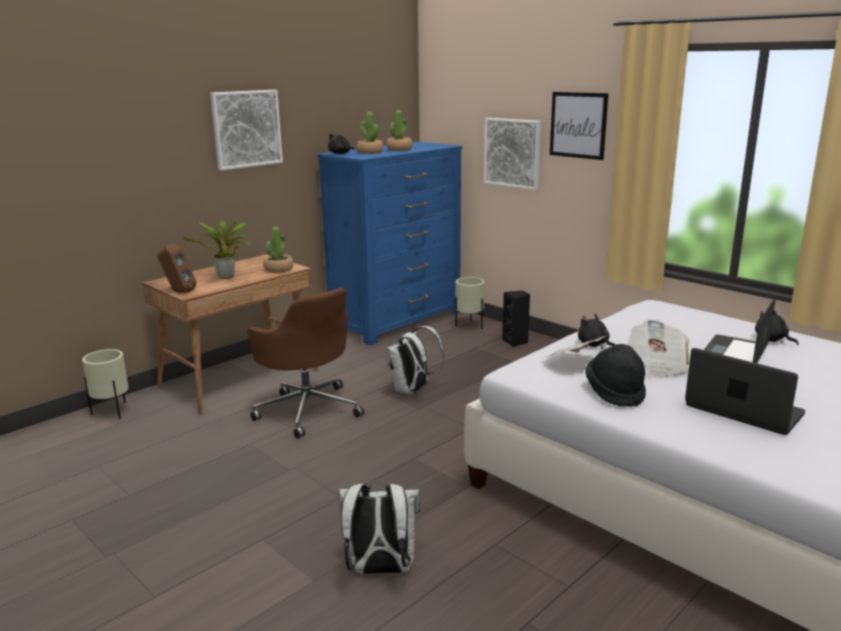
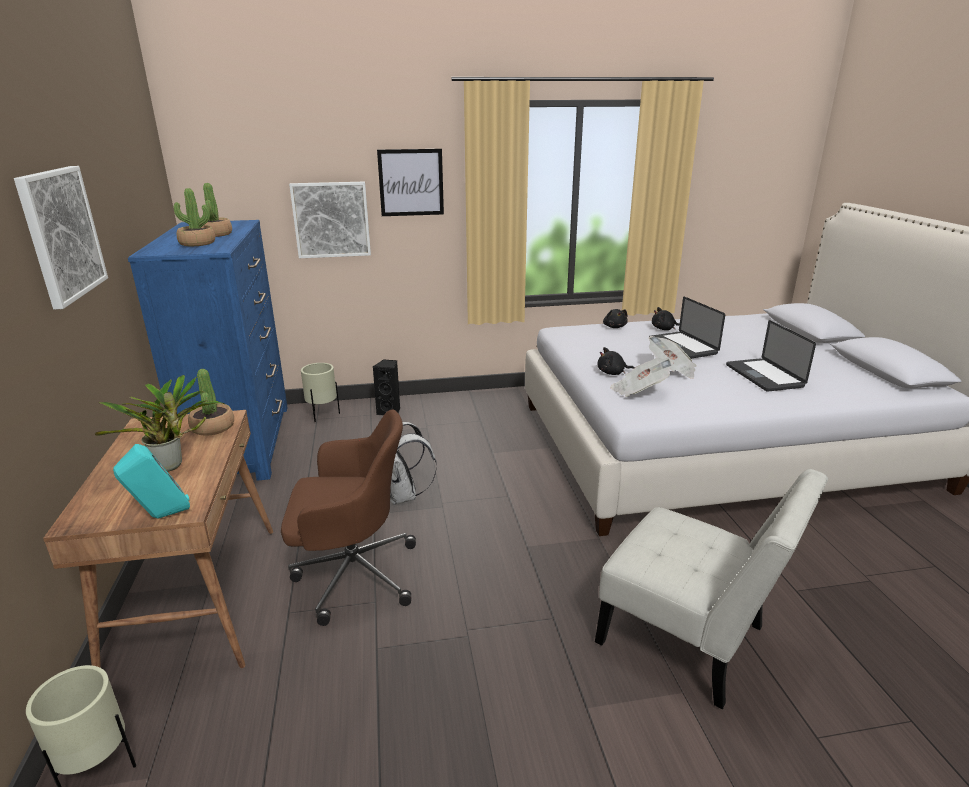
camera: 55 degrees left, 5 degrees up
brown speaker [157,244,196,293] -> turquoise speaker [113,444,190,518]
black plush toy [328,134,354,154] -> black plush toy moved to [603,309,628,328]
white backpack [339,482,420,574] -> white chair [595,469,828,709]
black hat [586,344,646,407] -> none
laptop [685,348,805,435] -> laptop turned 90 degrees counterclockwise [726,320,816,392]

